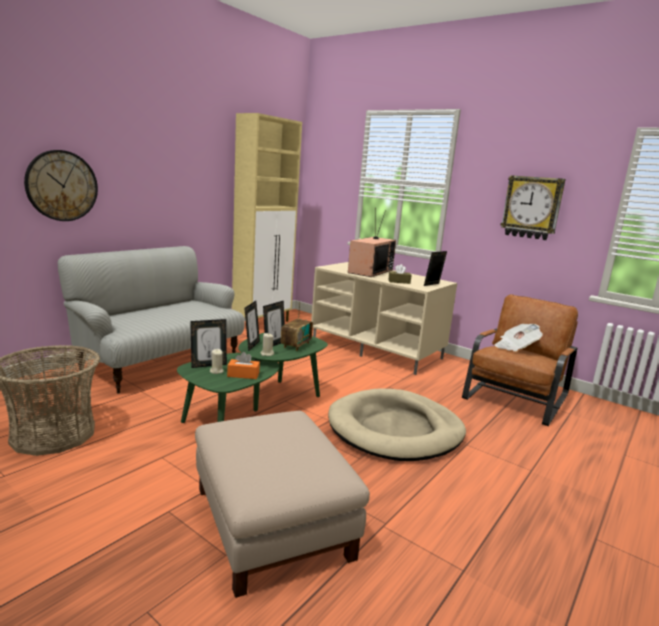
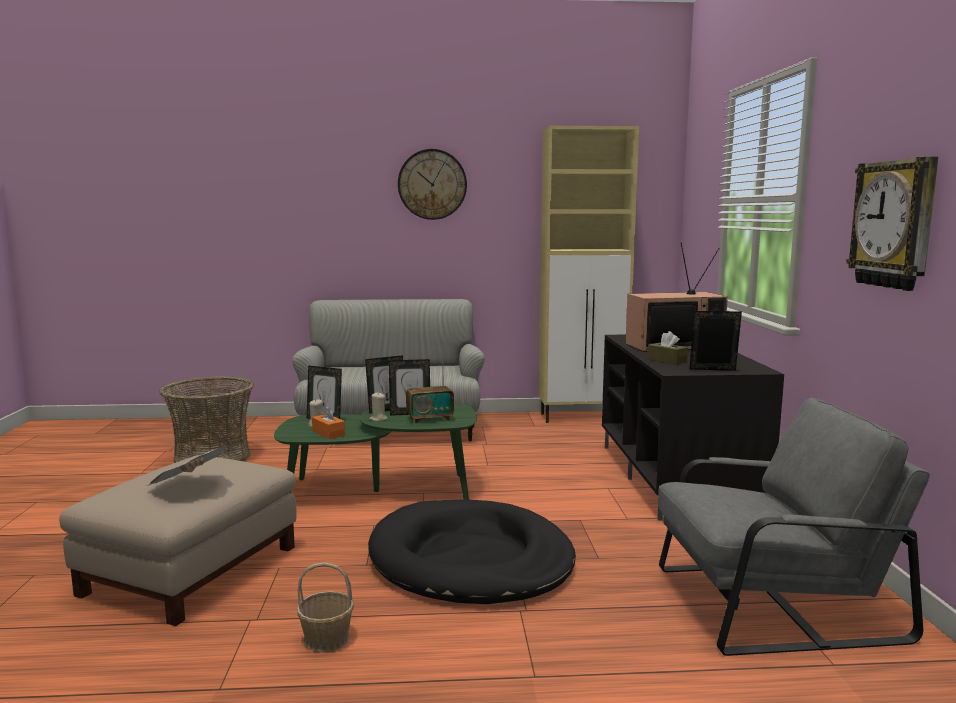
camera: 50 degrees right, 5 degrees down
wall clock [24,150,98,221] -> wall clock moved to [398,149,467,220]
beige tv stand [311,262,457,375] -> black tv stand [602,335,784,521]
beige dog bed [328,389,466,461] -> black dog bed [368,499,576,604]
brown armchair [462,294,578,426] -> grey armchair [658,397,930,656]
newspaper [495,324,543,351] -> newspaper moved to [147,446,227,486]
none -> basket [297,562,354,652]

